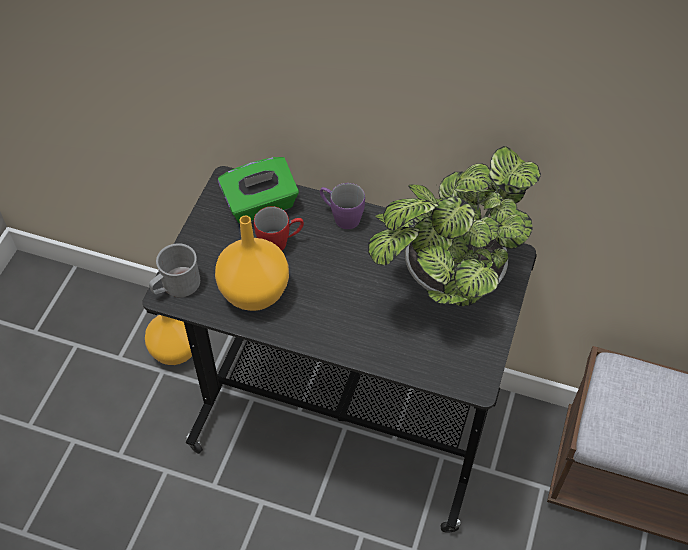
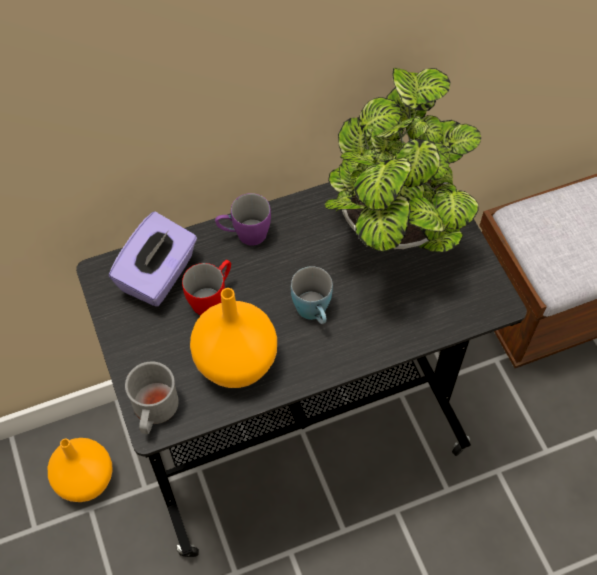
camera: 40 degrees left, 5 degrees up
green tissue box [218,157,299,224] -> purple tissue box [109,212,197,307]
none -> blue mug [291,266,333,324]

